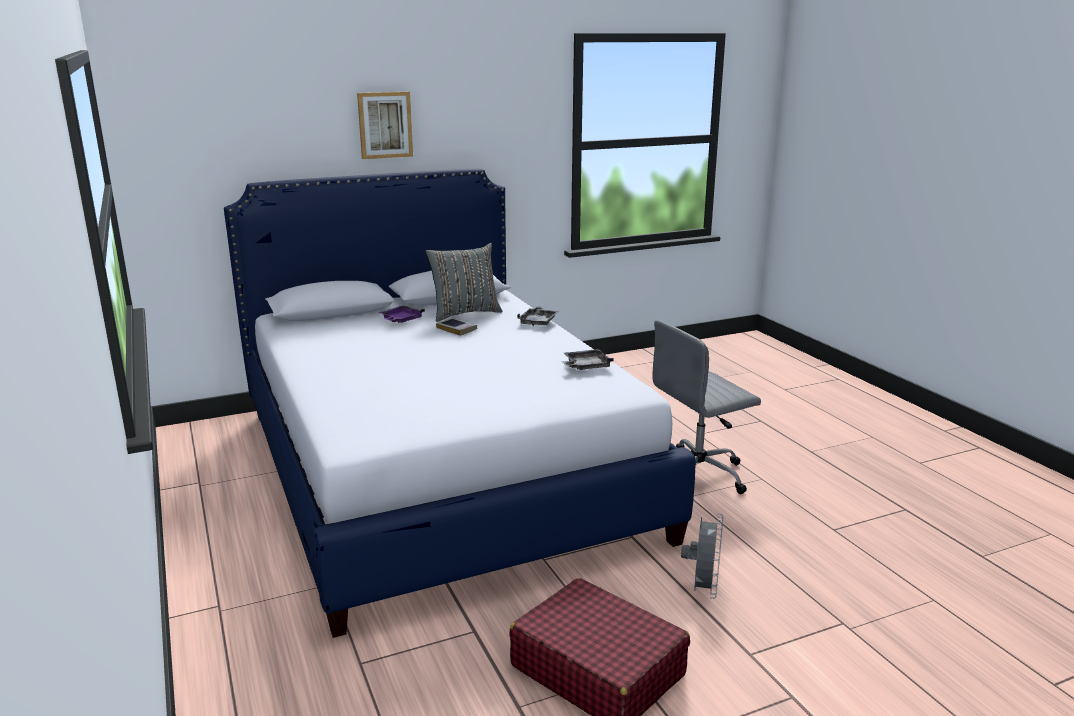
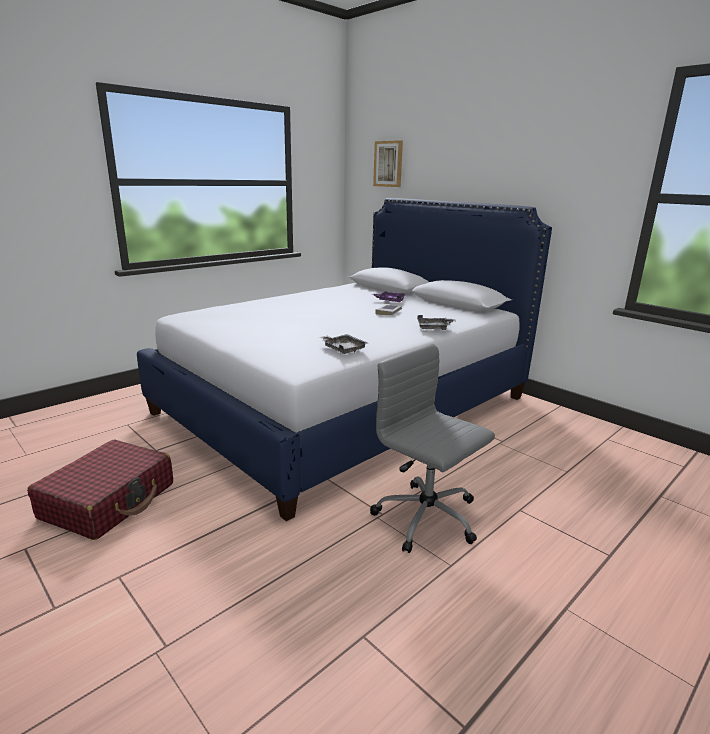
camera: 70 degrees right, 0 degrees up
picture [357,92,413,159] -> picture moved to [373,140,403,187]
grey pillow [426,243,503,322] -> none
grey fan [681,514,723,599] -> none

